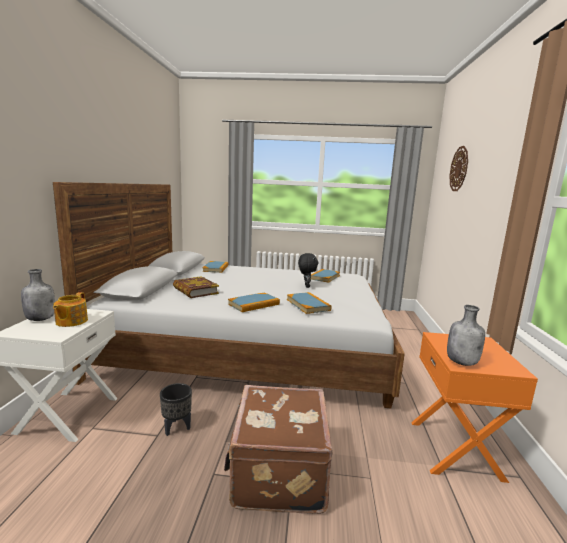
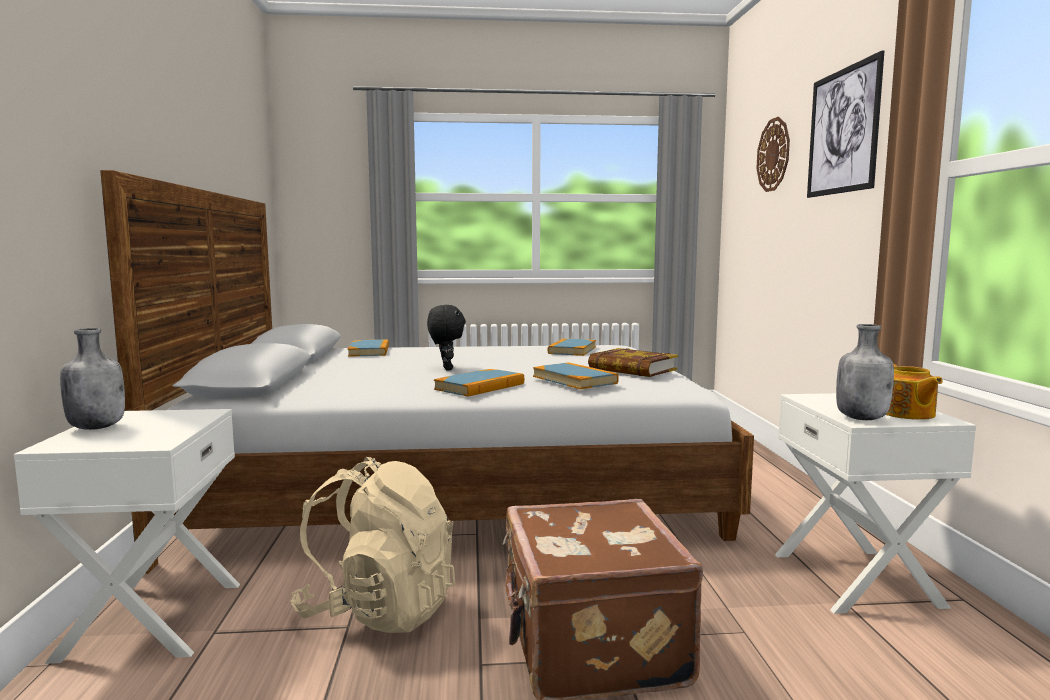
camera: 10 degrees left, 5 degrees down
teapot [53,292,88,327] -> teapot moved to [886,364,943,420]
black planter [160,383,192,436] -> beige backpack [290,457,456,633]
book [173,276,219,298] -> book moved to [588,348,678,377]
black plush toy [298,253,318,288] -> black plush toy moved to [427,305,466,370]
orange nightstand [411,332,538,483] -> white nightstand [775,393,976,614]
none -> picture [807,51,884,198]

